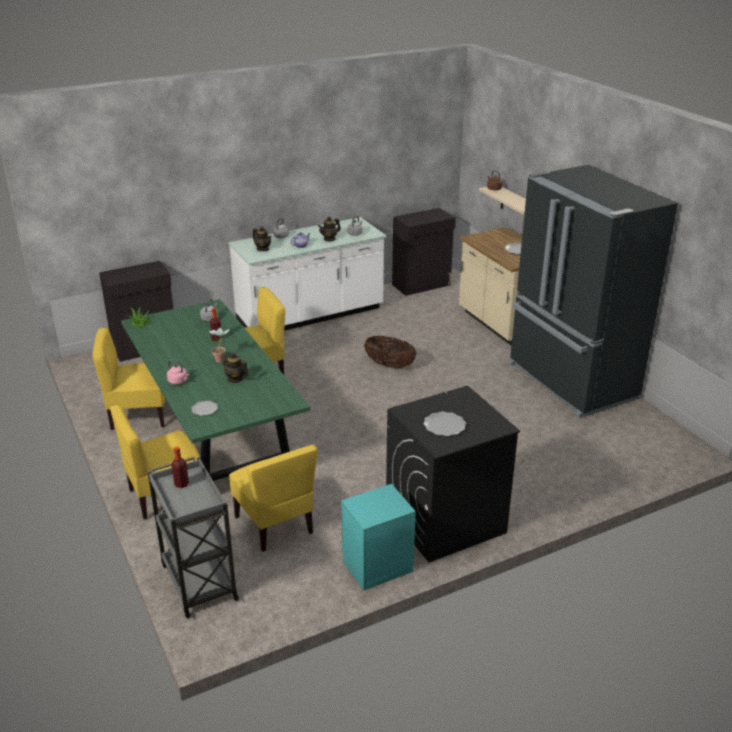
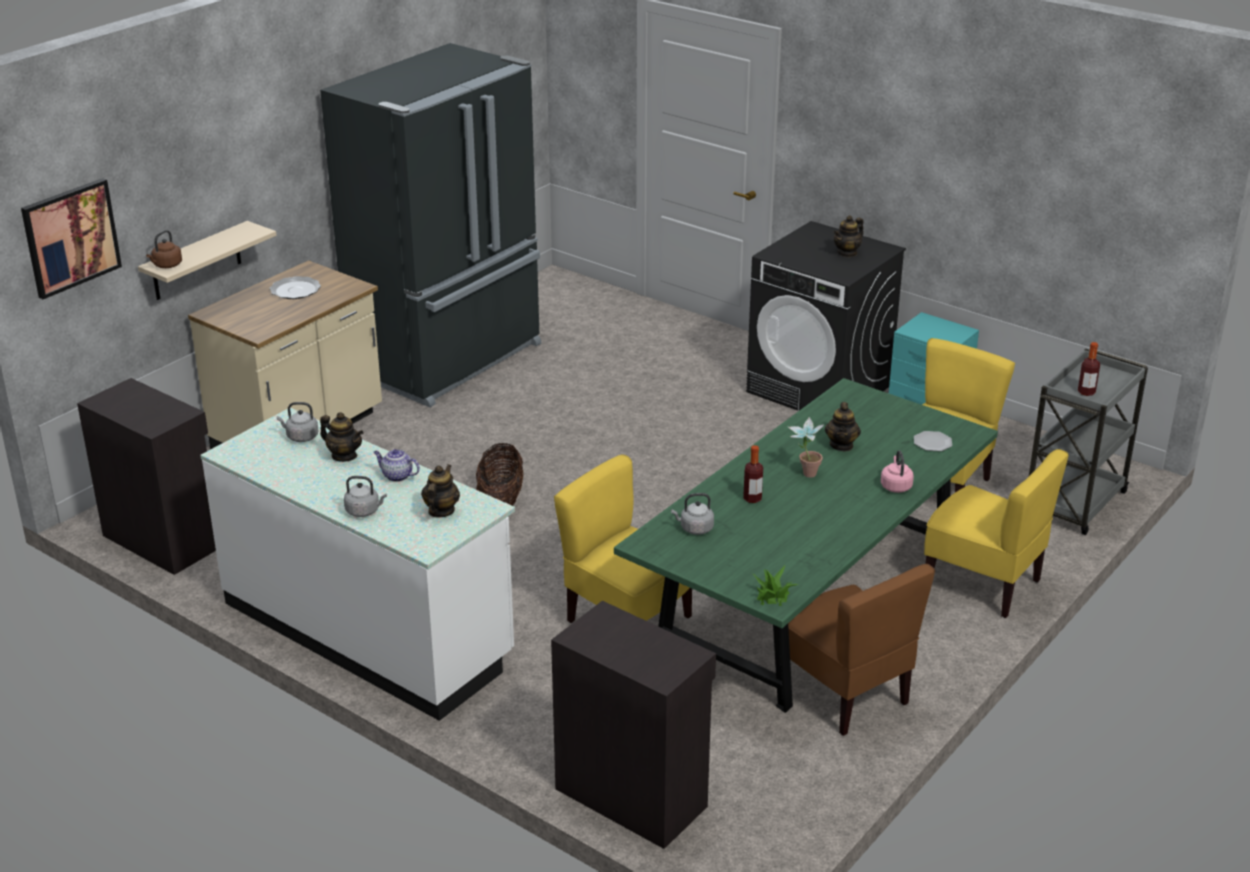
camera: 115 degrees left, 0 degrees up
yellow chair [93,327,166,430] -> brown chair [788,564,935,736]
plate [423,412,466,436] -> teapot [833,215,864,258]
none -> picture [21,178,122,299]

